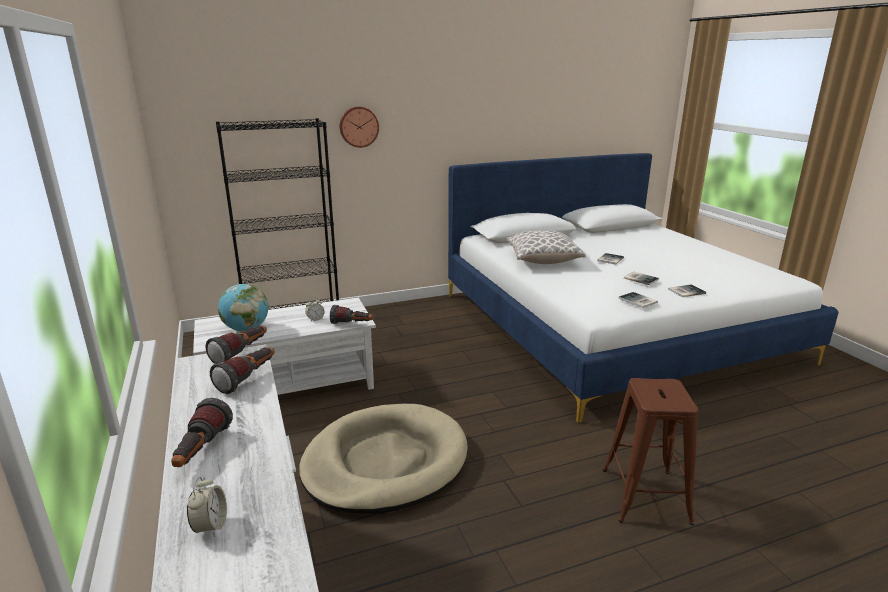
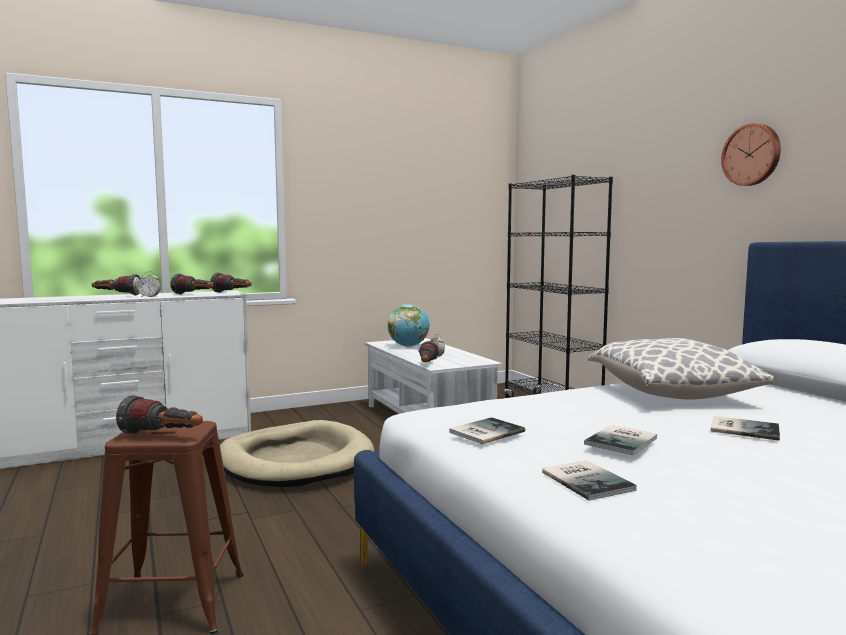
camera: 85 degrees right, 15 degrees down
alarm clock [187,477,227,537] -> alarm clock moved to [138,271,161,297]
wall clock [340,107,379,148] -> wall clock moved to [721,123,781,186]
none -> flashlight [116,395,203,434]

